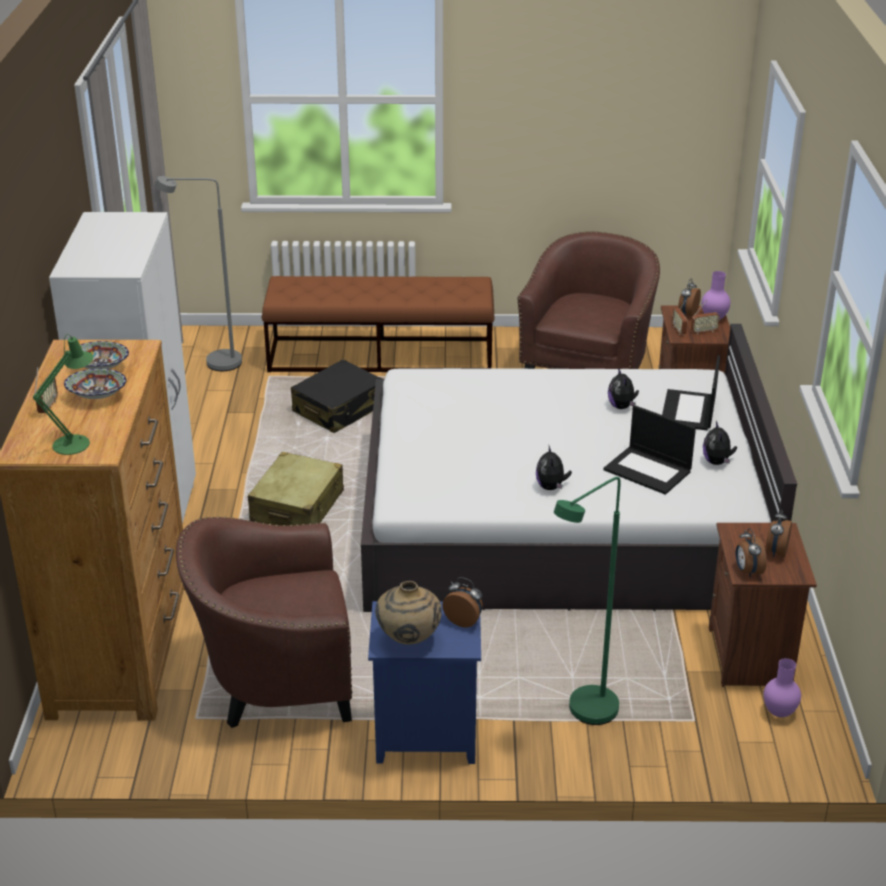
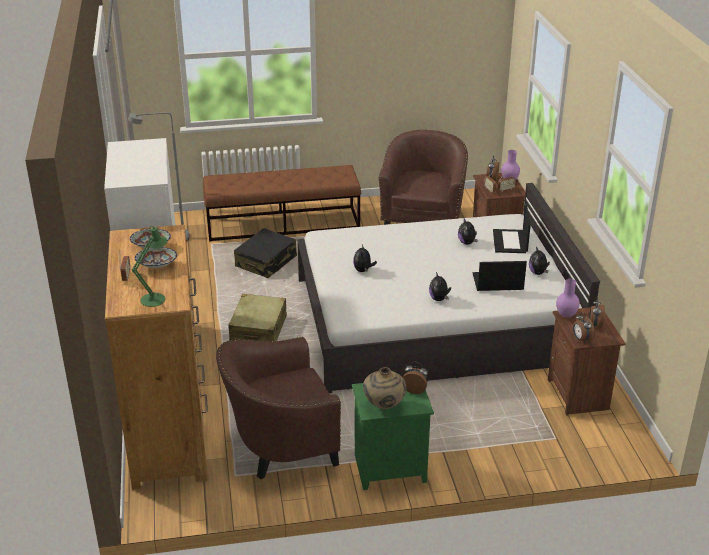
camera: 10 degrees left, 0 degrees up
blue nightstand [368,601,481,764] -> green nightstand [352,383,434,490]
green floor lamp [554,477,621,725] -> none
laptop [603,405,696,495] -> laptop turned 150 degrees clockwise [473,261,527,291]
purple vase [764,658,801,717] -> purple vase moved to [556,279,580,318]
none -> plush toy [353,244,377,272]

